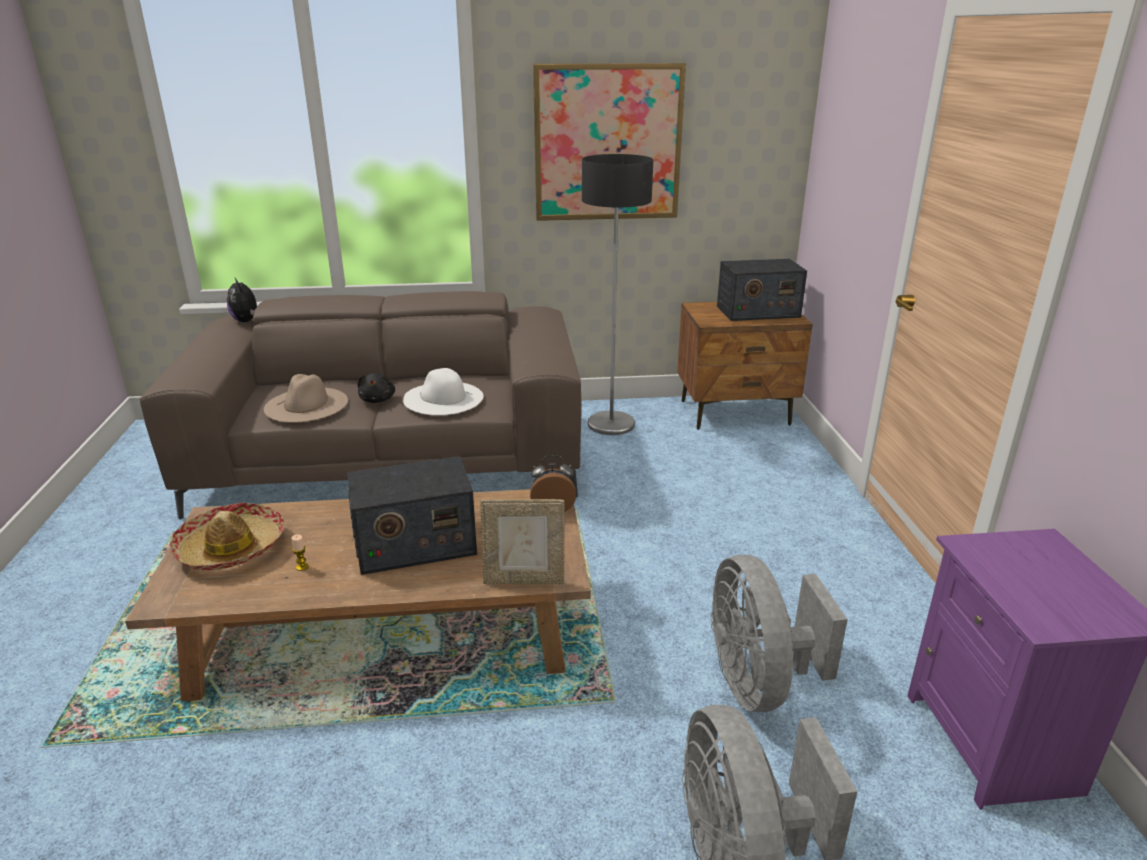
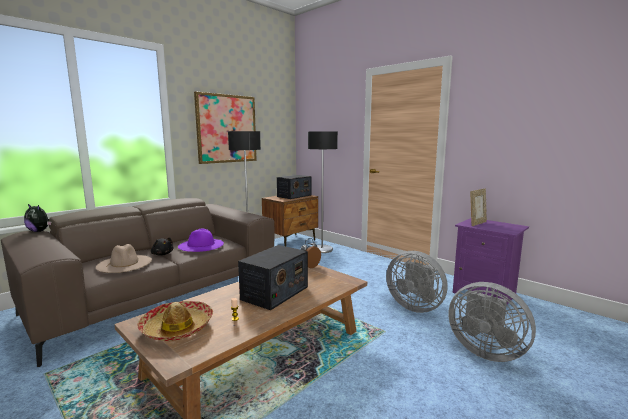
camera: 40 degrees left, 15 degrees down
white hat [403,368,483,415] -> purple hat [178,228,224,252]
picture frame [480,499,565,584] -> picture frame moved to [470,188,487,226]
none -> floor lamp [308,131,338,253]

